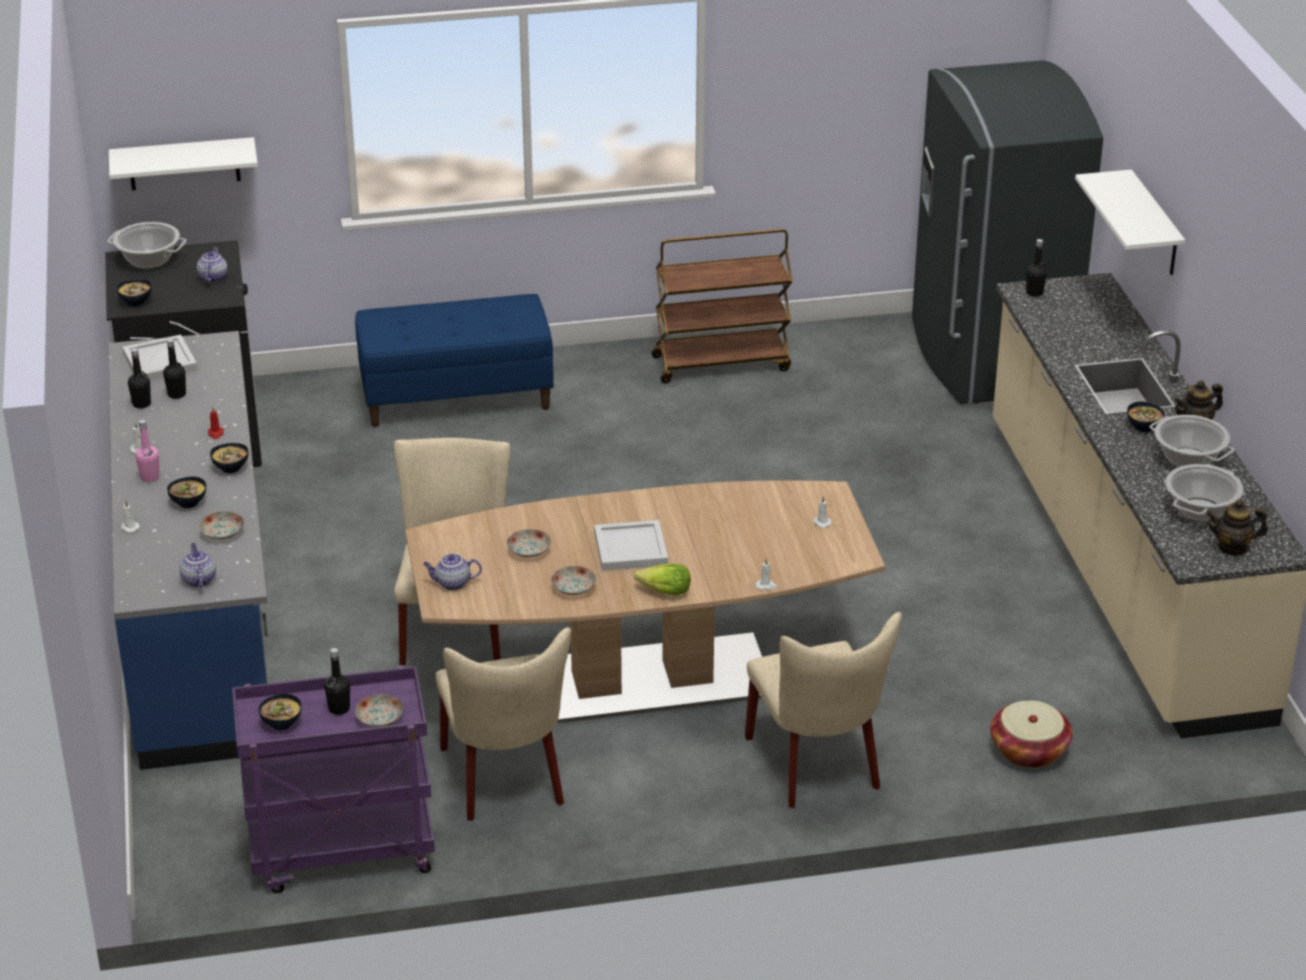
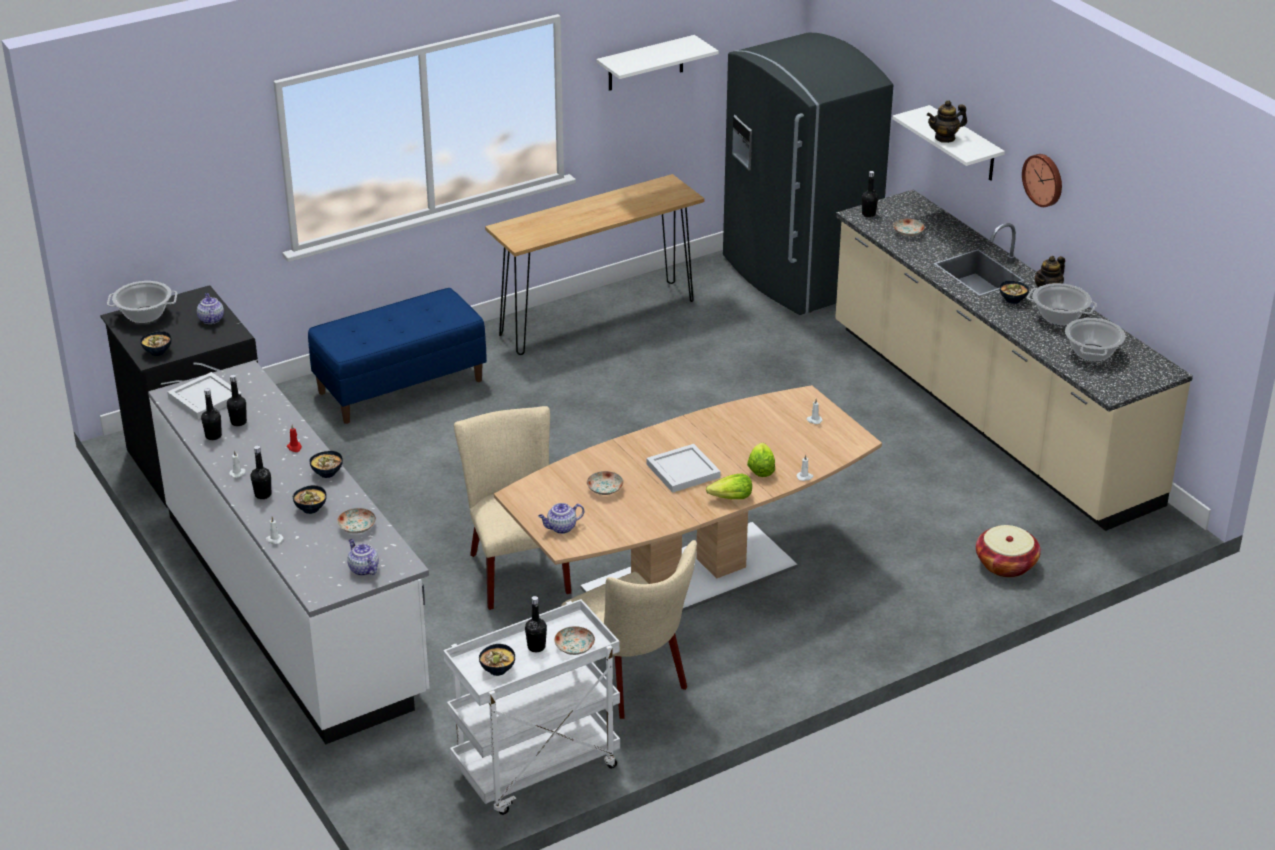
camera: 20 degrees left, 0 degrees up
blue counter [108,331,268,770] -> white counter [148,360,430,744]
white shelf [109,137,258,190] -> white shelf moved to [596,35,719,91]
pink bottle [135,420,160,482] -> black bottle [250,446,271,499]
purple cart [232,666,435,893] -> white cart [443,599,620,815]
plate [551,566,596,595] -> plate moved to [893,218,925,236]
brown cart [651,229,793,383] -> brown console table [485,174,705,355]
beige chair [745,612,902,808] -> none
teapot [1206,499,1268,556] -> teapot moved to [927,100,967,143]
none -> lettuce [747,442,775,477]
none -> wall clock [1022,154,1062,207]

